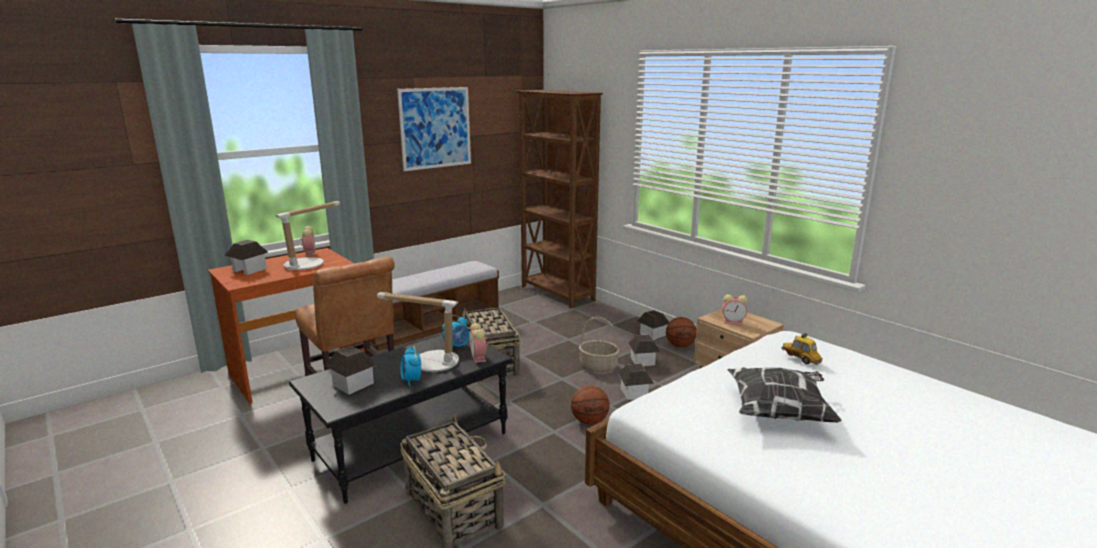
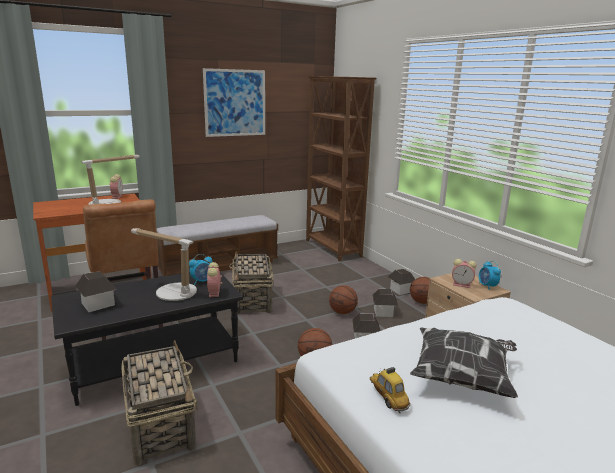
camera: 10 degrees right, 0 degrees up
toy house [224,240,268,275] -> none
alarm clock [401,346,421,387] -> alarm clock moved to [479,261,501,290]
basket [579,317,620,372] -> basketball [329,285,358,314]
toy car [782,333,822,365] -> toy car moved to [370,367,411,413]

